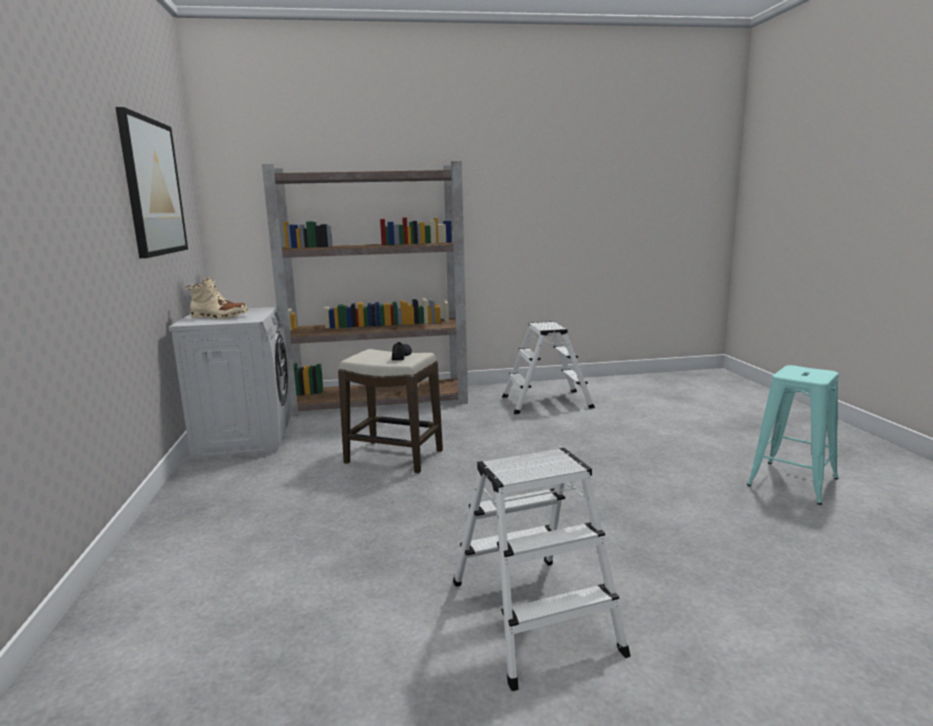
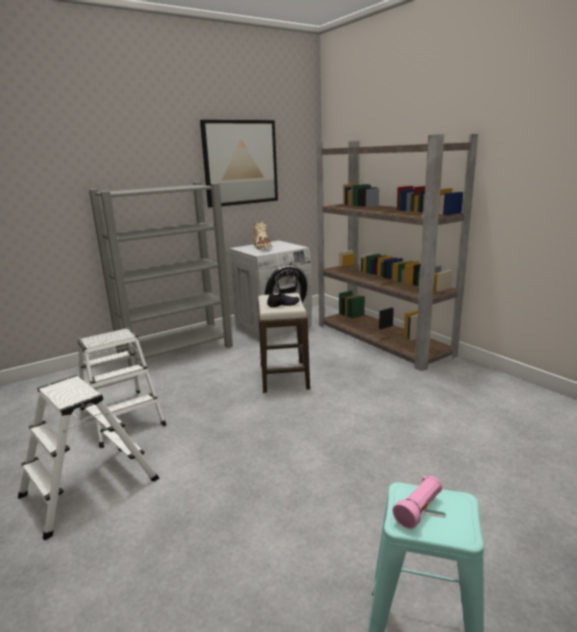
camera: 65 degrees right, 5 degrees up
white step ladder [502,321,595,414] -> white step ladder moved to [77,328,166,448]
none -> grey bookcase [89,182,233,367]
none -> pink flashlight [393,476,442,529]

